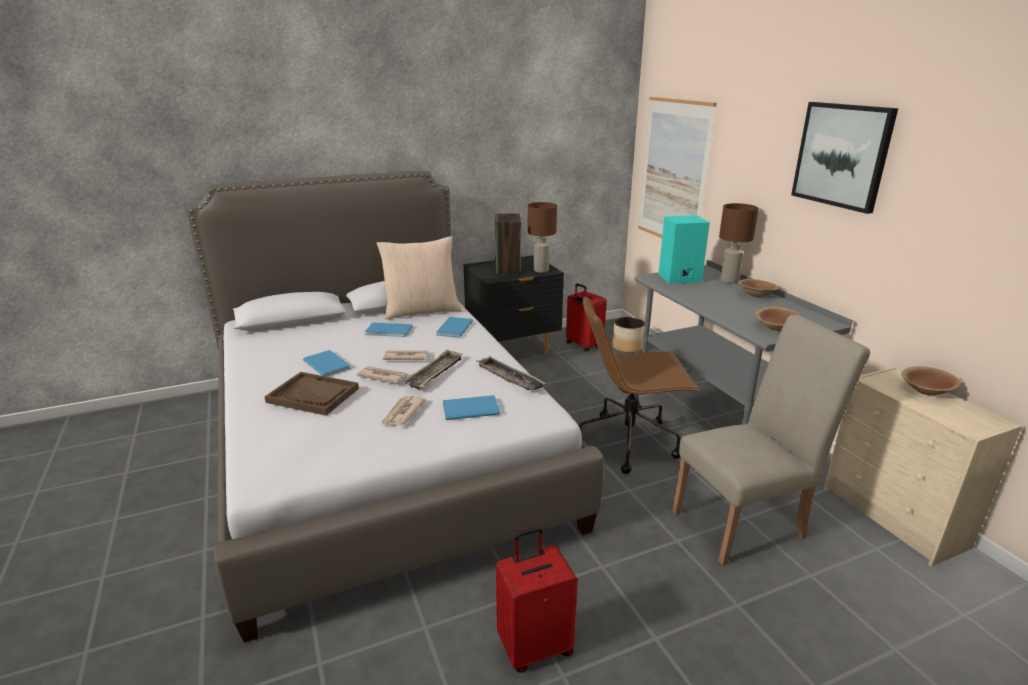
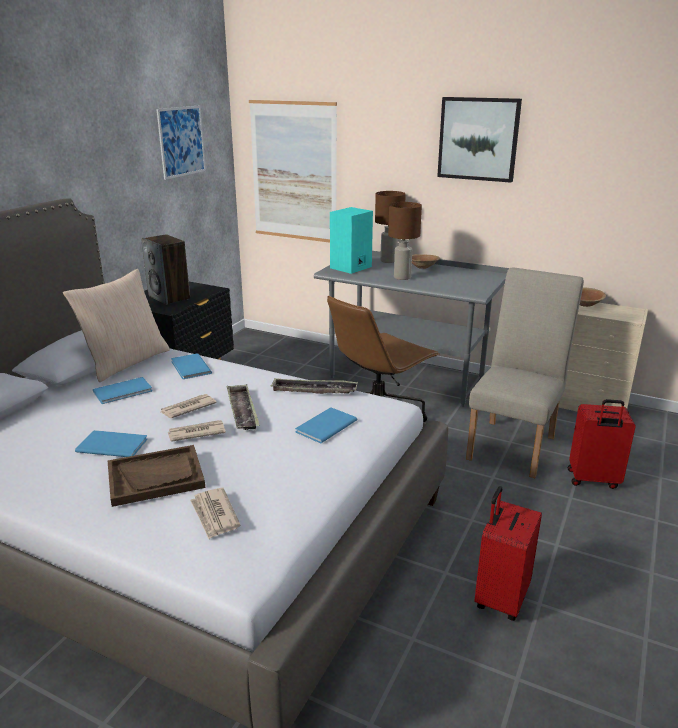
camera: 40 degrees left, 0 degrees up
newspaper [381,396,426,426] -> newspaper moved to [190,488,240,539]
brown table lamp [528,202,557,273] -> brown table lamp moved to [388,202,422,280]
red suitcase [566,283,607,352] -> red suitcase moved to [568,399,636,489]
planter [612,317,645,353] -> none
brown bowl [755,307,801,331] -> none
none -> picture [156,105,206,180]

